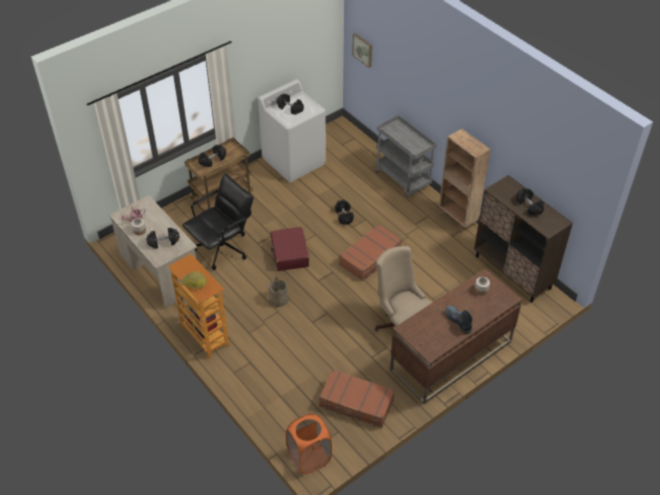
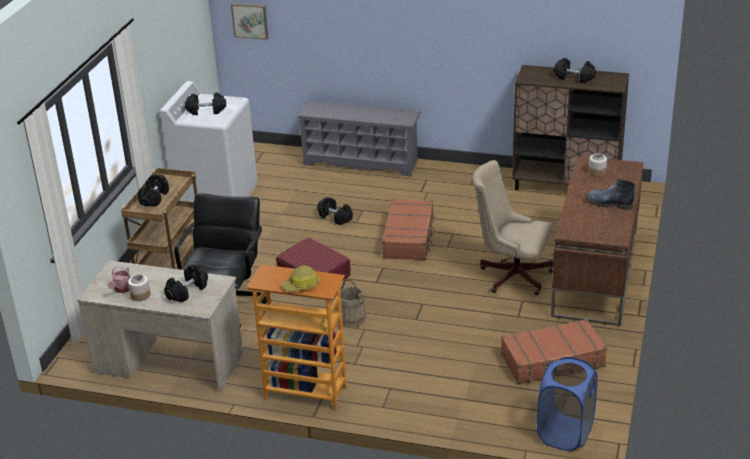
camera: 35 degrees left, 15 degrees down
orange laundry basket [286,414,332,474] -> blue laundry basket [537,357,598,451]
grey cart [376,115,437,197] -> grey shoe rack [297,101,421,176]
brown bookcase [439,129,491,234] -> none

